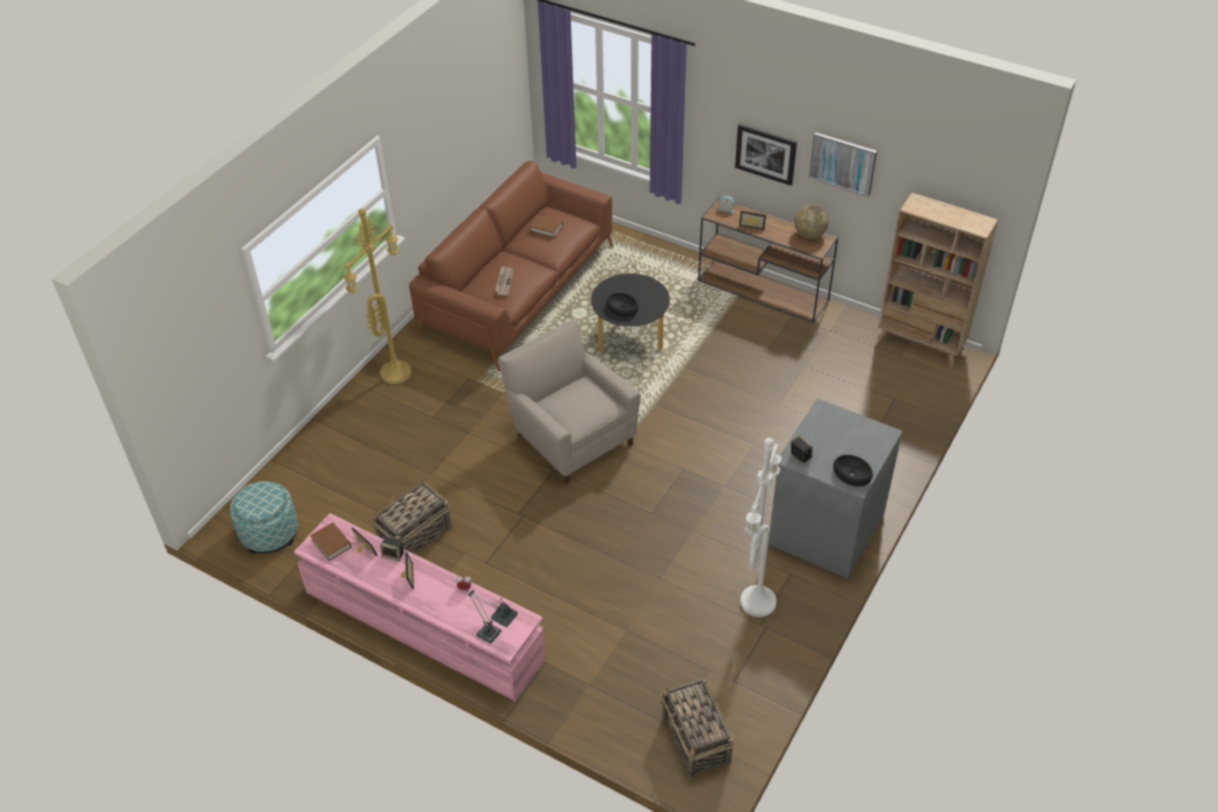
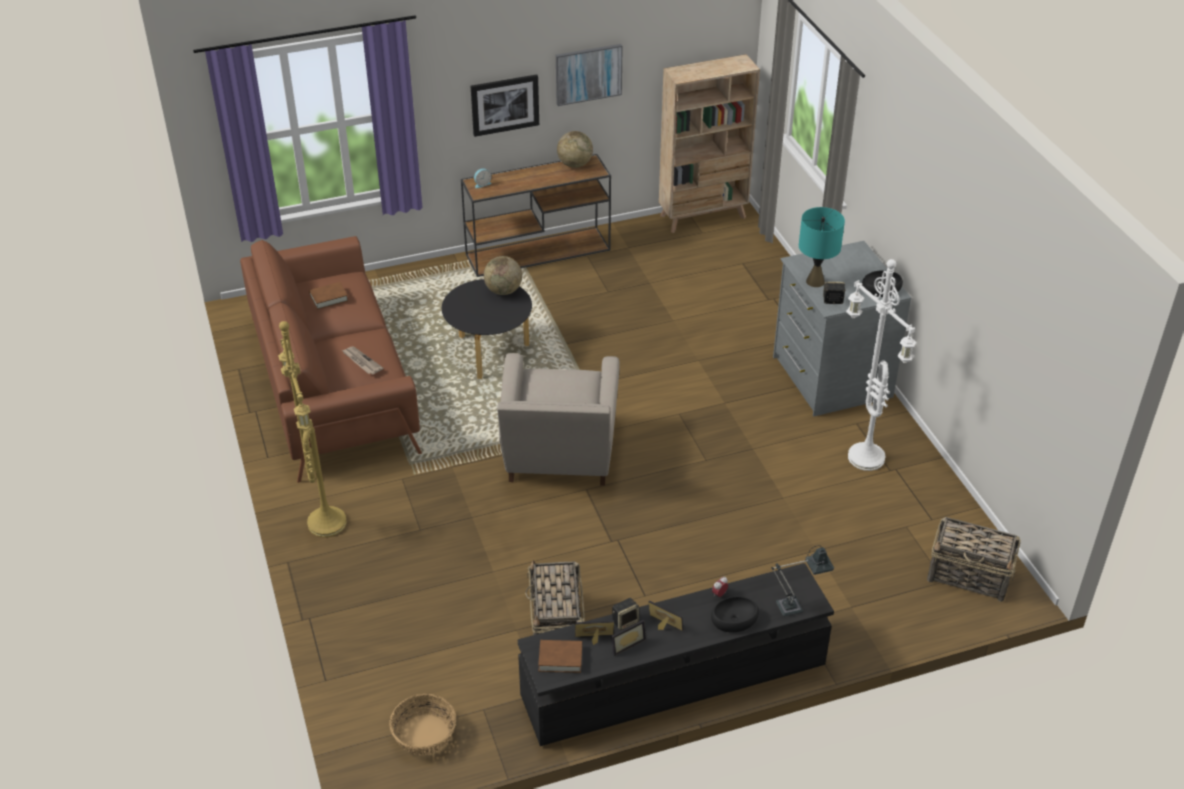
camera: 50 degrees left, 5 degrees down
ottoman [230,481,298,554] -> basket [389,694,456,755]
pink tv stand [294,513,546,701] -> black tv stand [518,563,834,746]
beige armchair [498,319,641,484] -> beige armchair turned 90 degrees counterclockwise [497,353,620,486]
black bowl [606,293,638,317] -> black bowl moved to [711,597,759,632]
picture frame [739,211,766,230] -> picture frame moved to [611,620,646,656]
none -> globe [484,256,522,295]
none -> turquoise table lamp [799,207,845,287]

